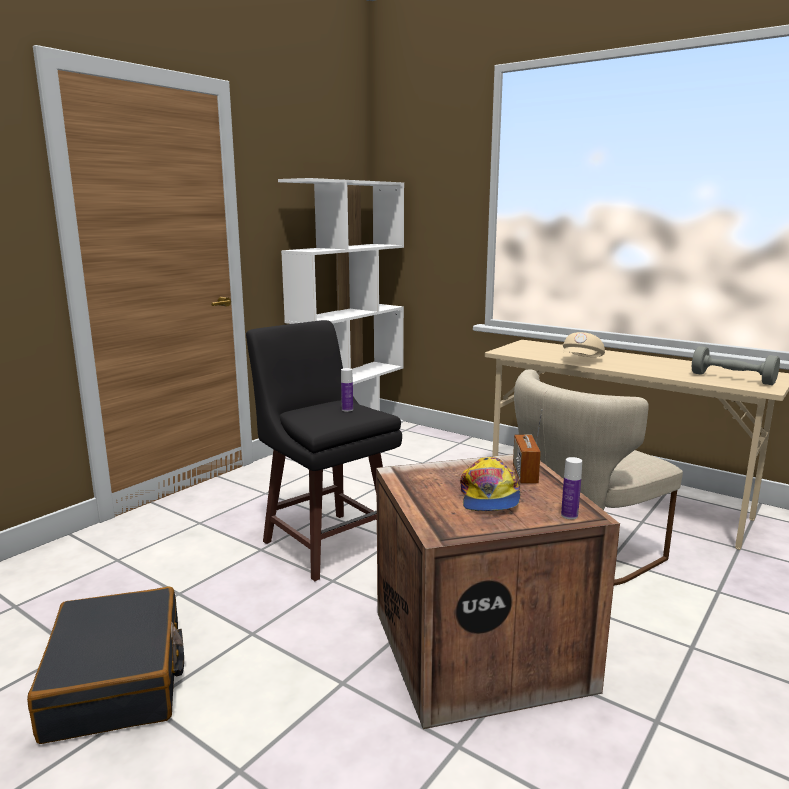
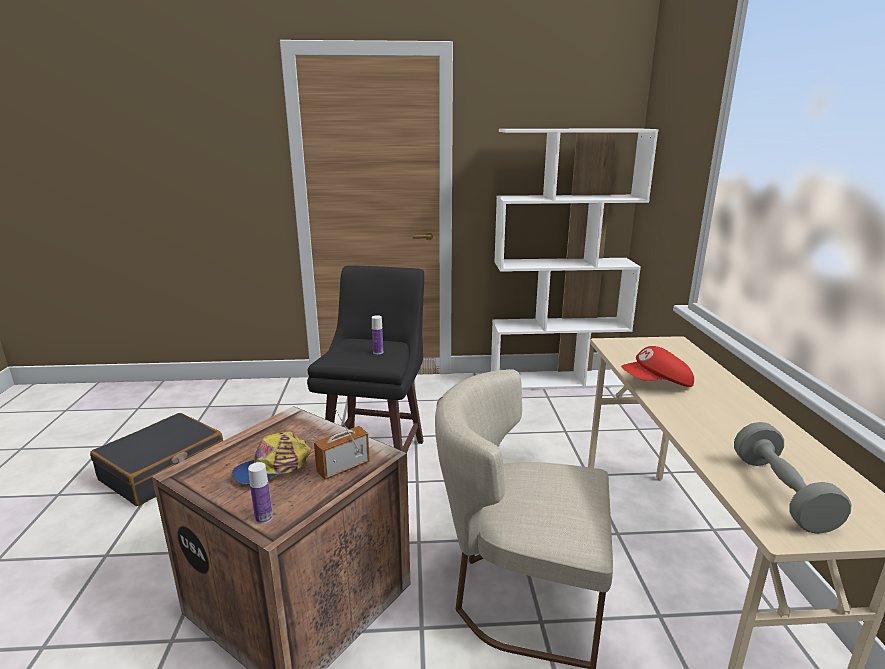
camera: 50 degrees right, 5 degrees up
beige cap [563,332,605,357] -> red cap [621,346,694,387]

